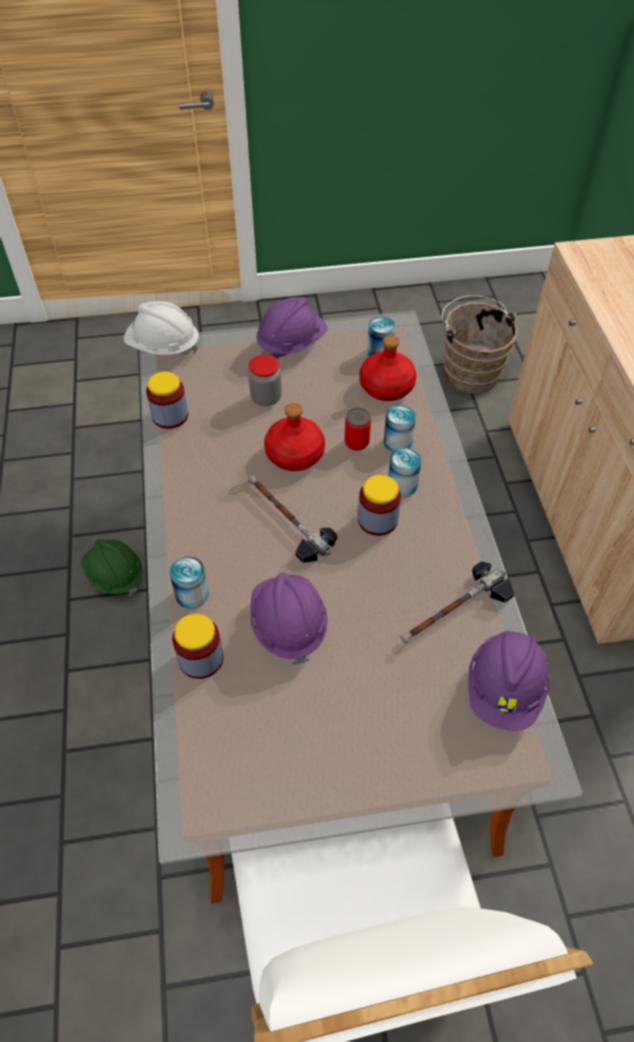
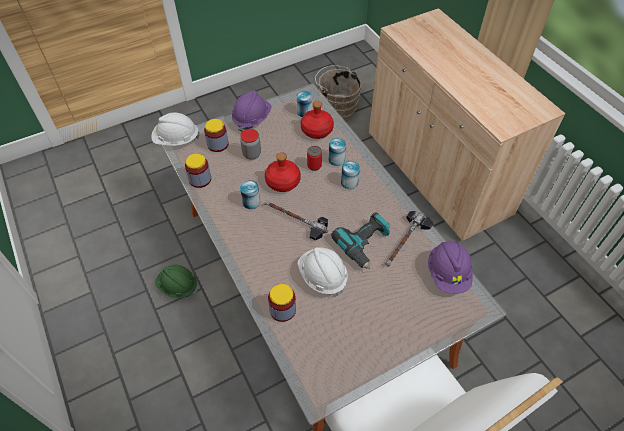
camera: 20 degrees left, 0 degrees up
can [169,556,209,609] -> can moved to [240,180,260,209]
purple hard hat [250,573,328,665] -> white hard hat [297,247,348,297]
jar [358,475,401,536] -> jar moved to [204,119,229,152]
none -> power drill [331,212,390,270]

